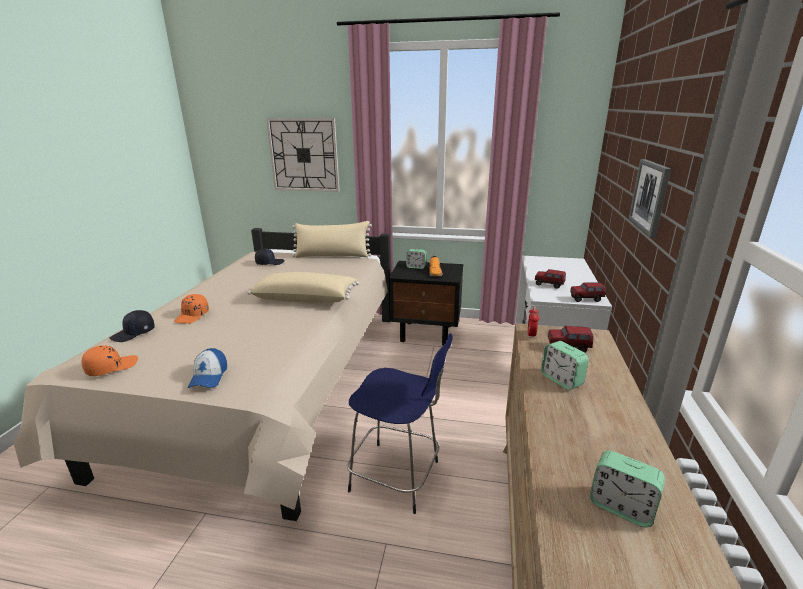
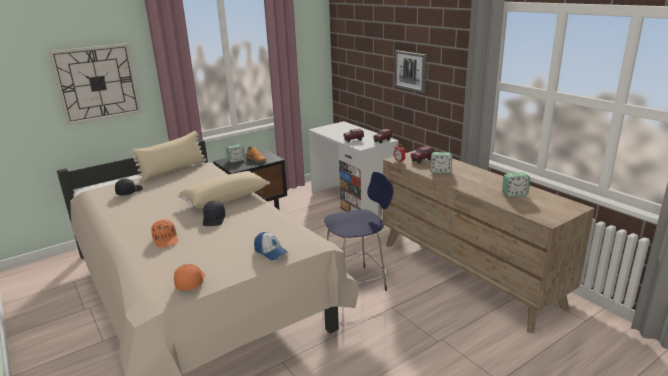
camera: 45 degrees left, 0 degrees up
black cap [110,310,155,342] -> black cap moved to [203,201,226,226]

